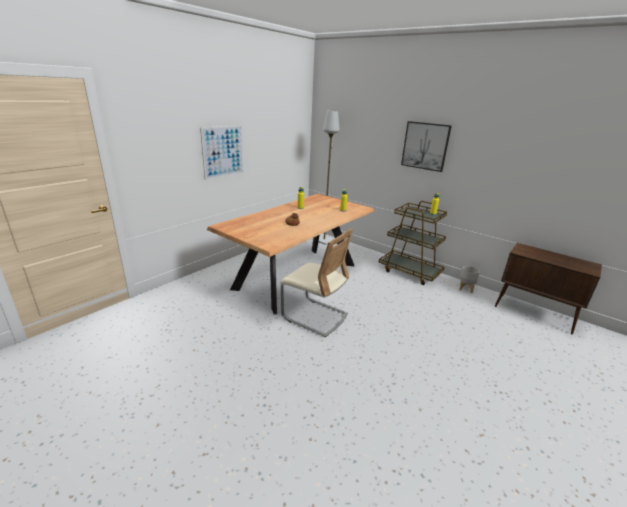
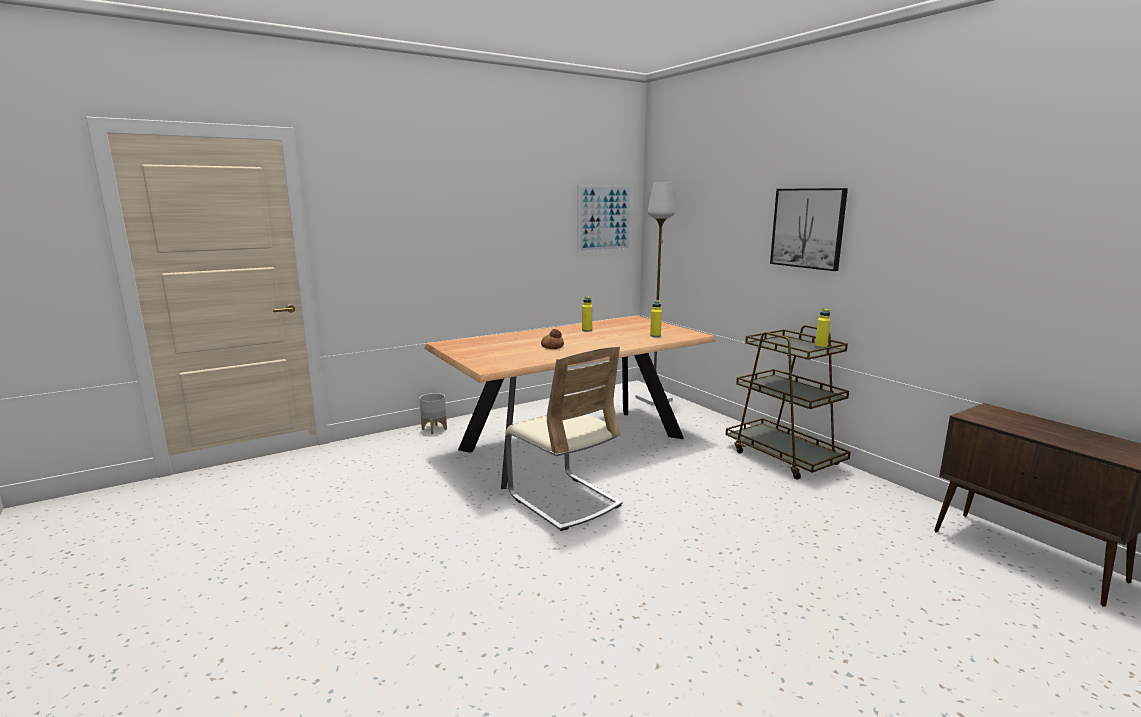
camera: 20 degrees right, 10 degrees down
picture [200,125,244,180] -> picture moved to [578,185,632,253]
grey planter [459,266,480,293] -> grey planter moved to [419,393,447,434]

